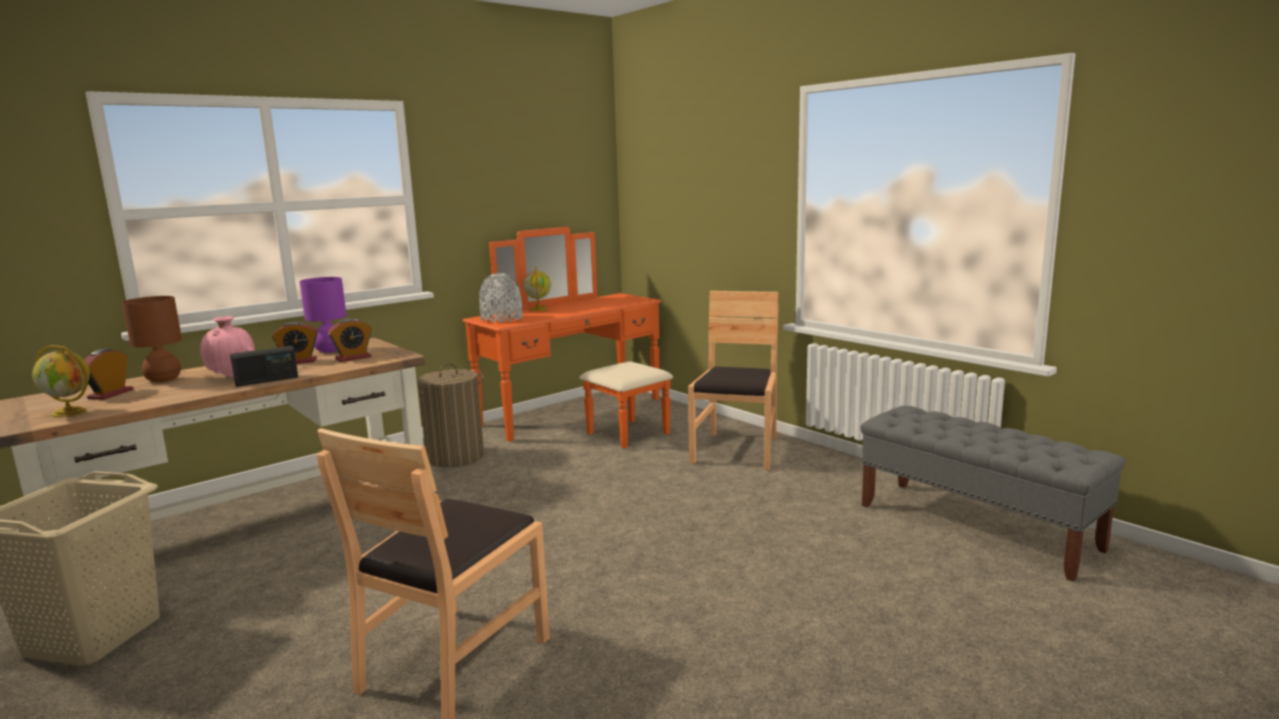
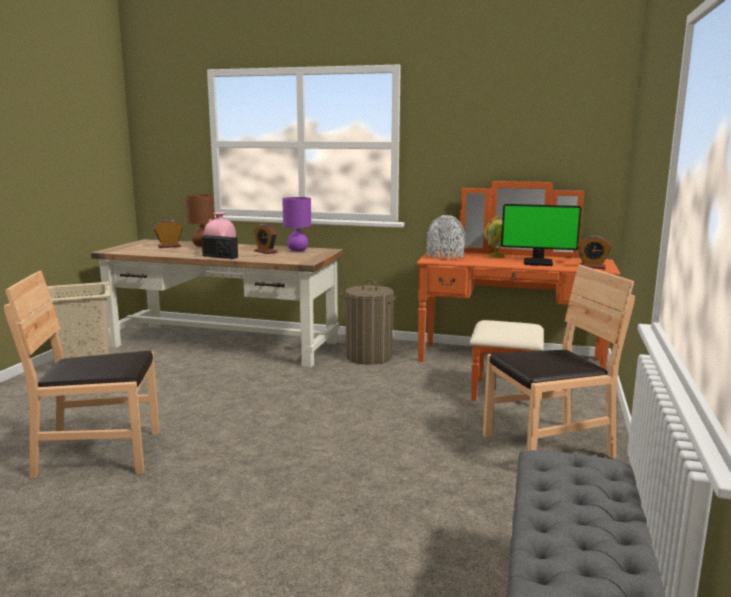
camera: 55 degrees right, 0 degrees up
globe [32,345,90,418] -> none
alarm clock [328,318,372,362] -> alarm clock moved to [577,236,611,269]
none -> monitor [501,204,582,266]

